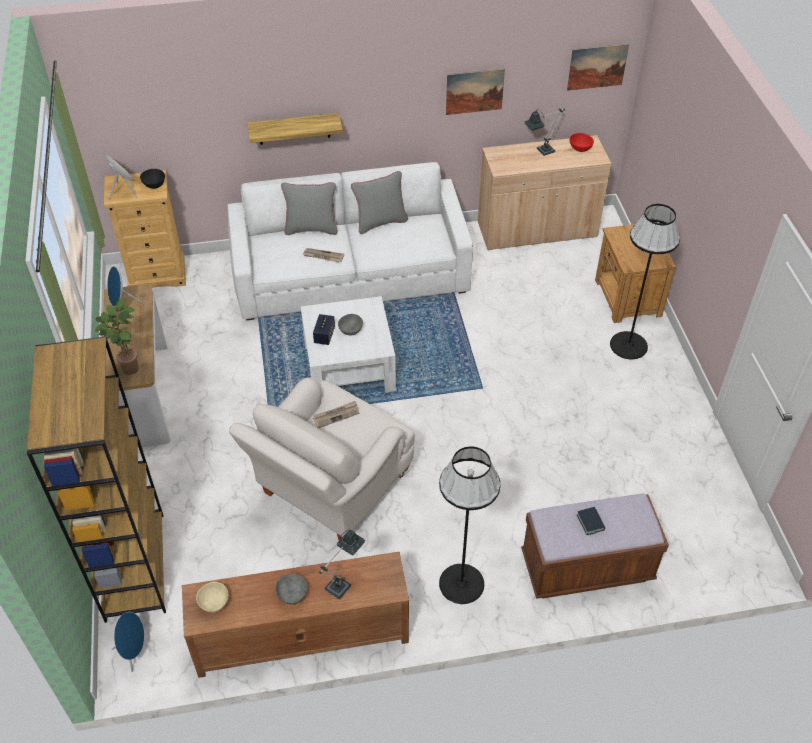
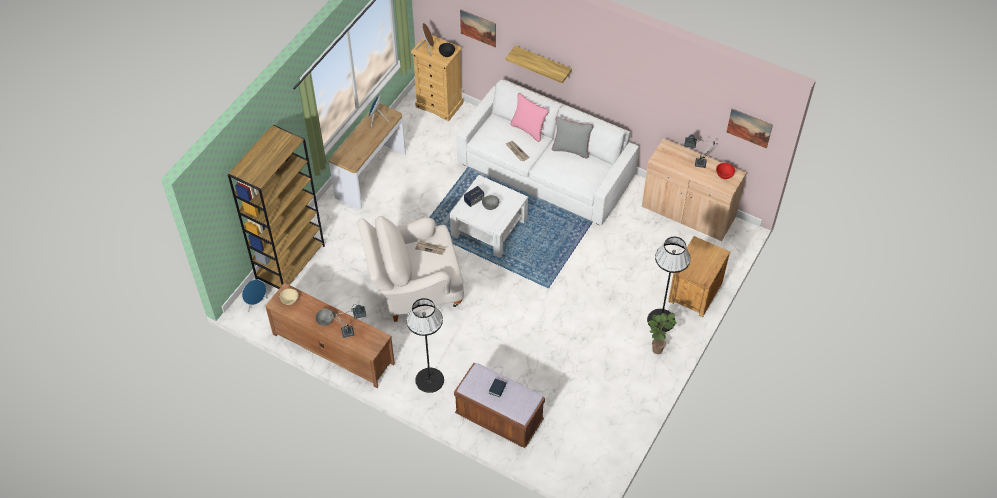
camera: 40 degrees right, 5 degrees up
potted plant [94,298,139,375] -> potted plant moved to [648,313,677,354]
grey pillow [281,182,338,235] -> pink pillow [510,93,549,142]
picture [446,69,505,115] -> picture moved to [460,9,496,48]

